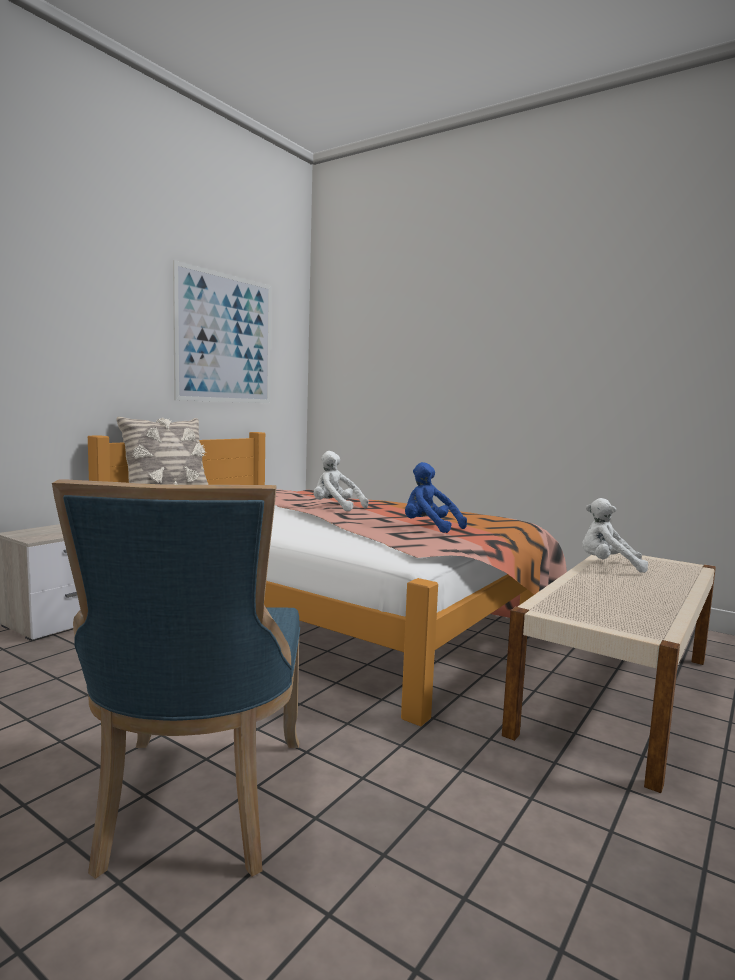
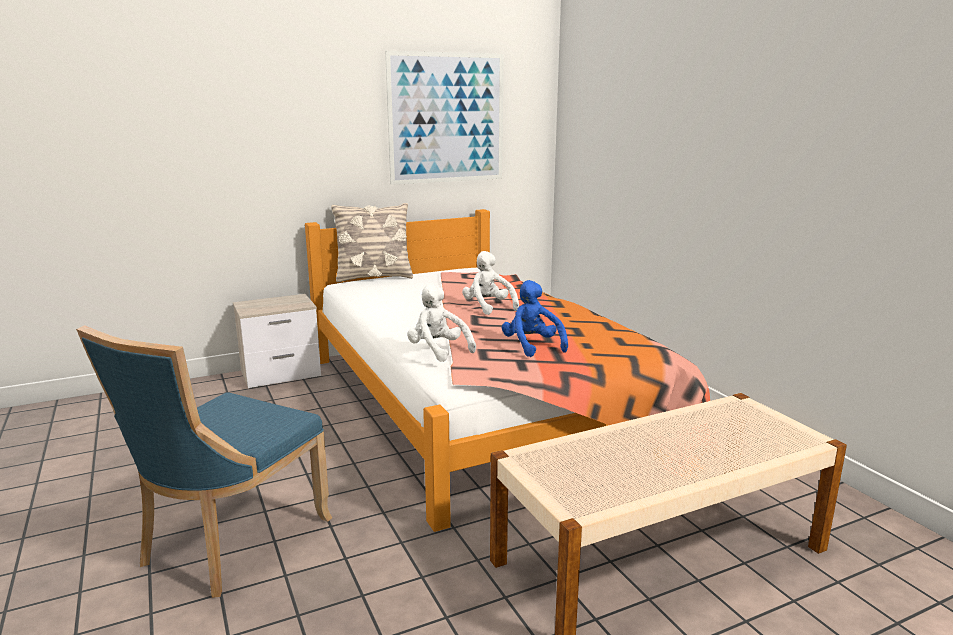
camera: 30 degrees right, 10 degrees up
white plush toy [582,498,648,573] -> white plush toy moved to [407,284,476,362]

